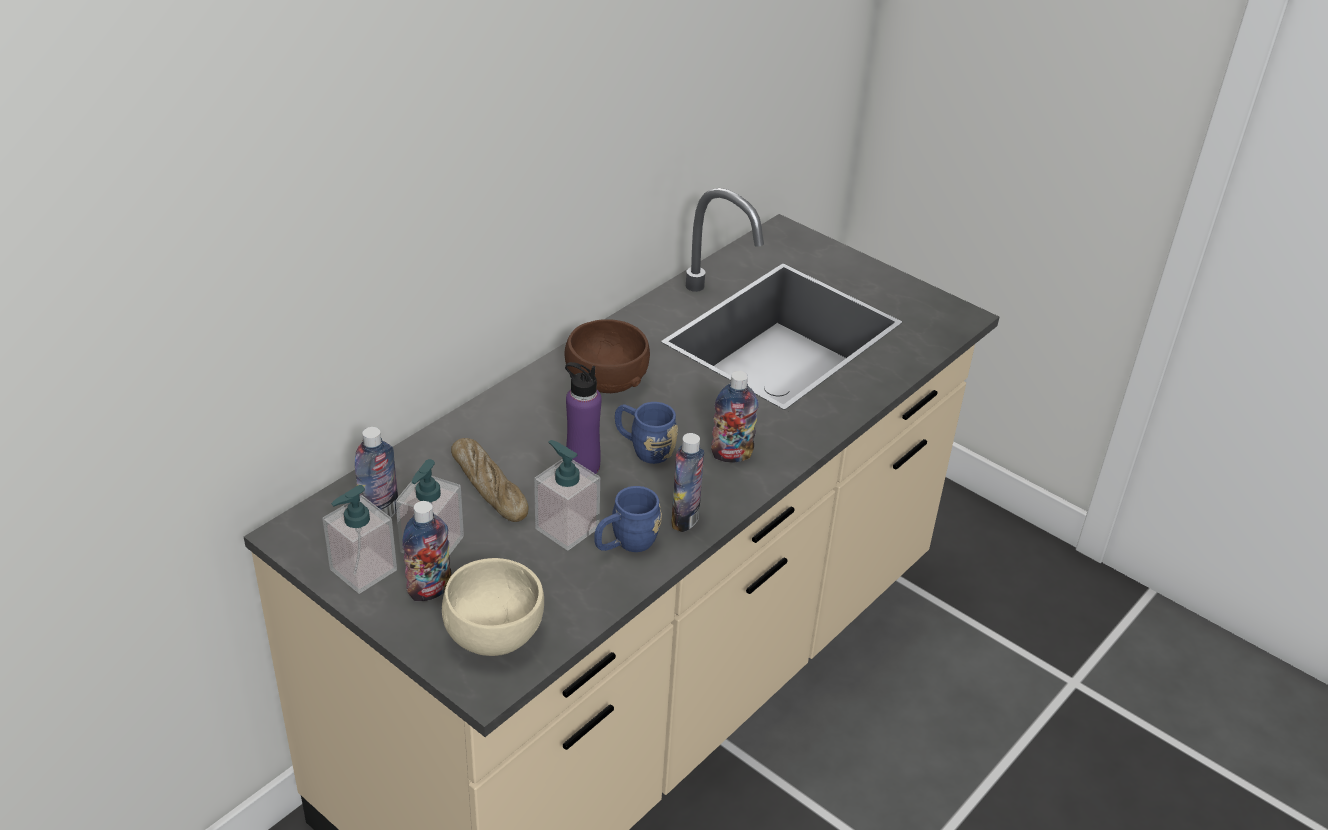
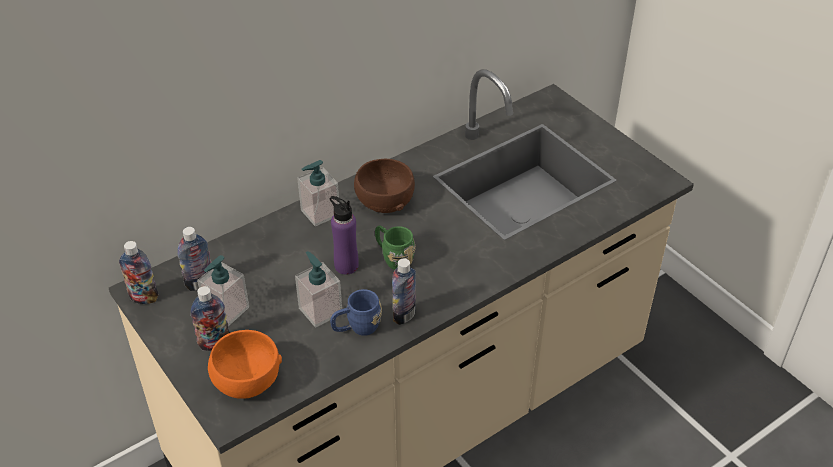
camera: 15 degrees right, 5 degrees up
soap dispenser [322,485,397,594] -> soap dispenser moved to [297,160,339,226]
beige bowl [442,558,544,656] -> orange bowl [208,330,282,399]
bread [451,438,529,522] -> none
blue mug [615,402,678,464] -> green mug [375,225,415,270]
bottle [711,371,759,463] -> bottle moved to [119,241,158,304]

